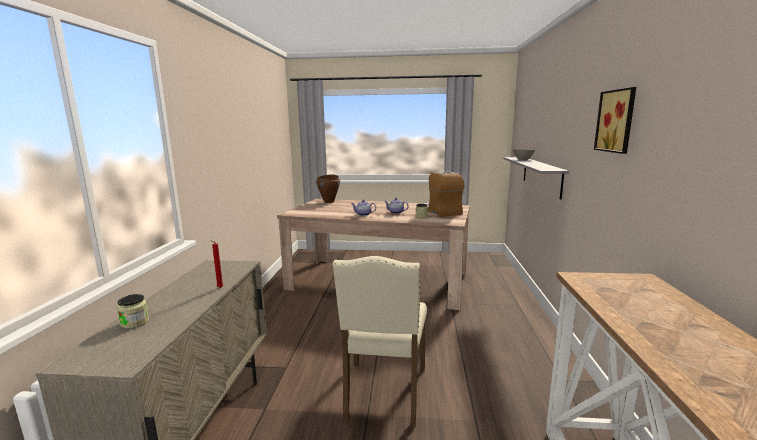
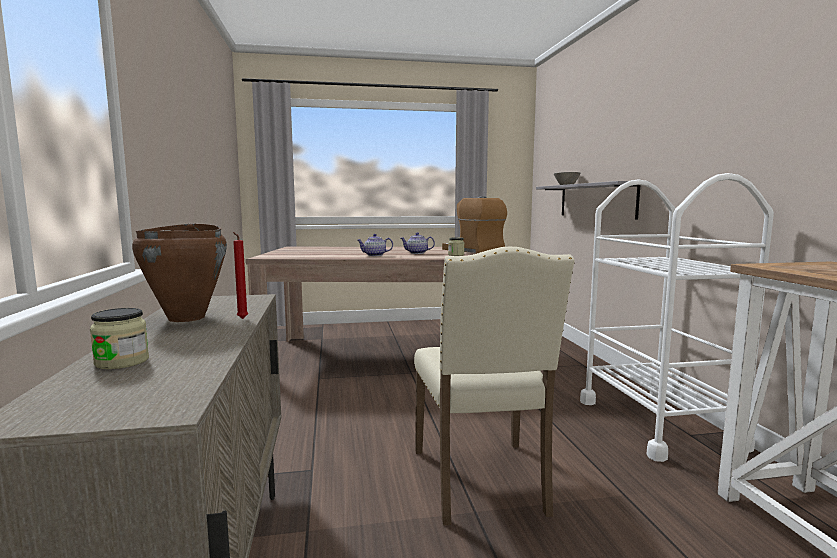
camera: 15 degrees left, 5 degrees down
brown cooking pot [316,174,340,203] -> brown cooking pot moved to [132,223,227,322]
picture [594,87,636,154] -> none
none -> white cart [580,173,774,462]

